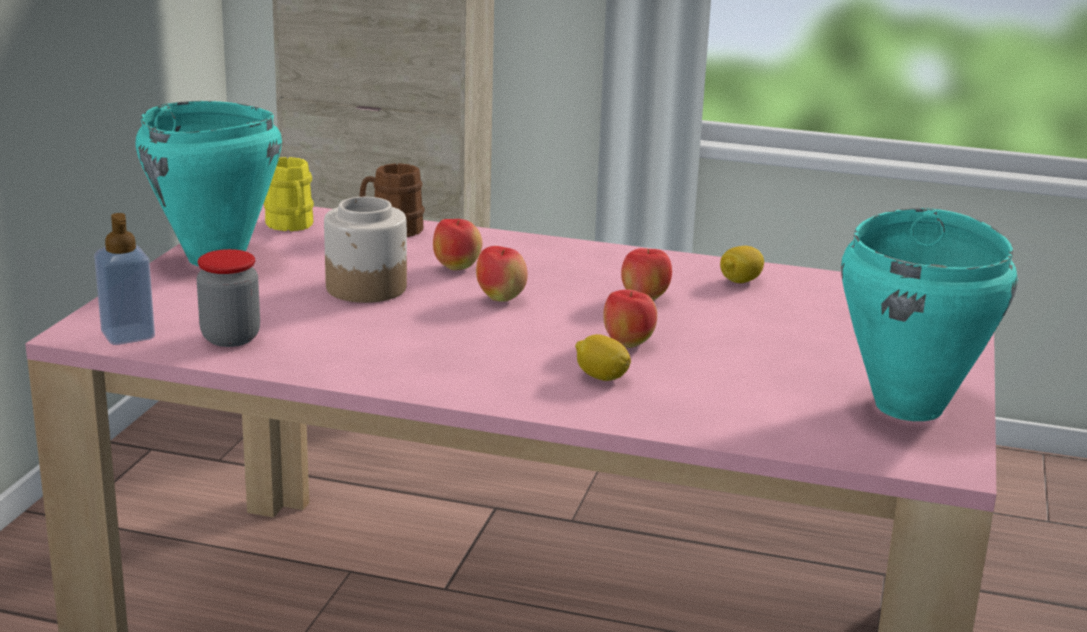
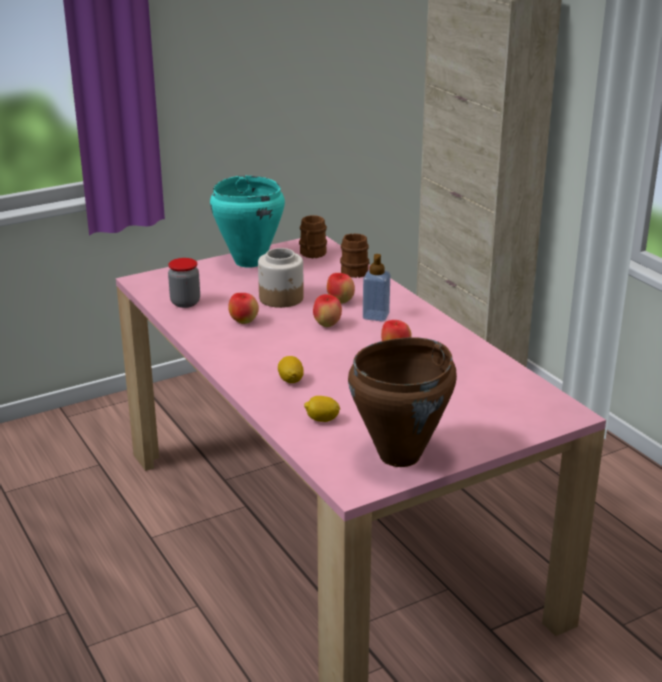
camera: 45 degrees right, 5 degrees up
soap dispenser [94,213,155,345] -> soap dispenser moved to [363,254,390,321]
yellow mug [264,157,314,231] -> brown mug [299,215,327,258]
apple [603,290,657,348] -> apple moved to [228,293,259,324]
lemon [720,246,764,283] -> lemon moved to [304,396,340,422]
turquoise cooking pot [841,208,1018,421] -> brown cooking pot [348,337,457,467]

